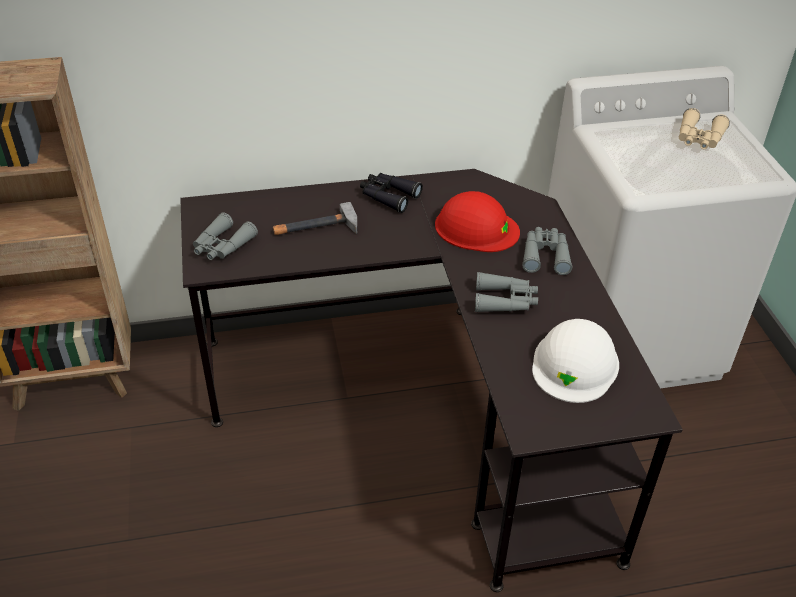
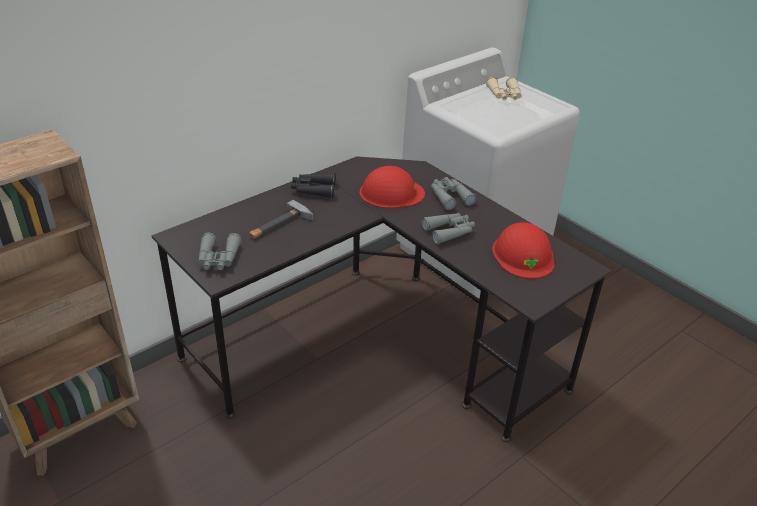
camera: 30 degrees left, 5 degrees down
white hard hat [532,319,619,403] -> red hard hat [492,222,555,279]

